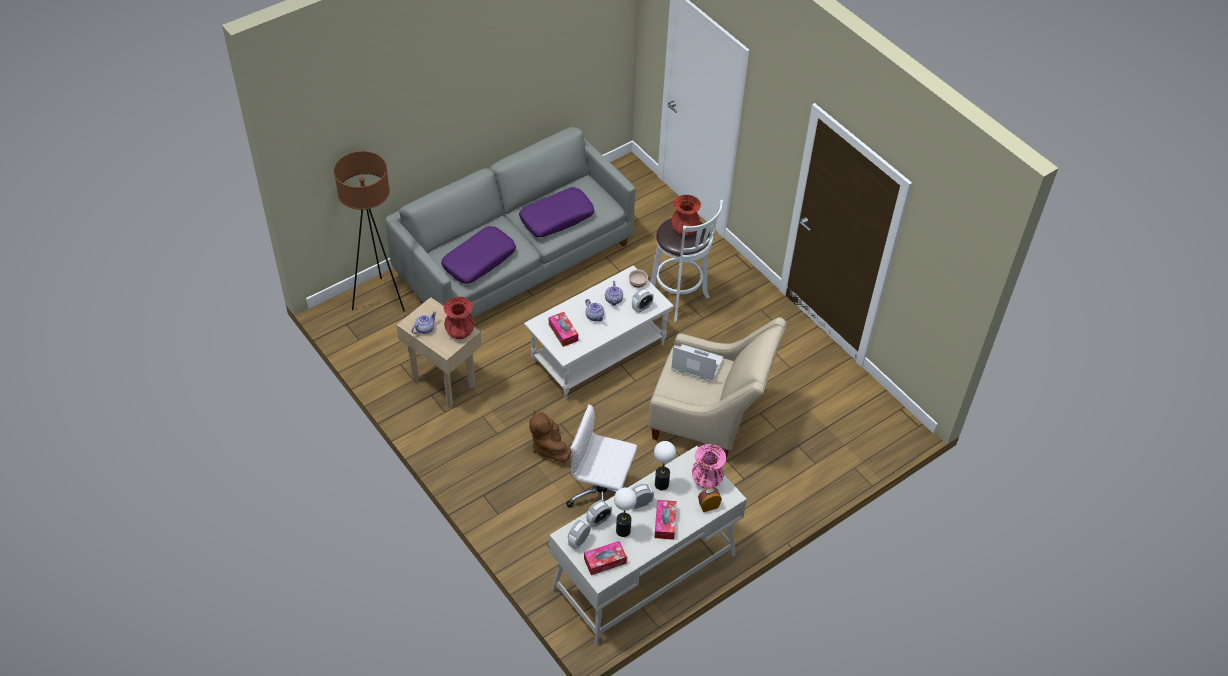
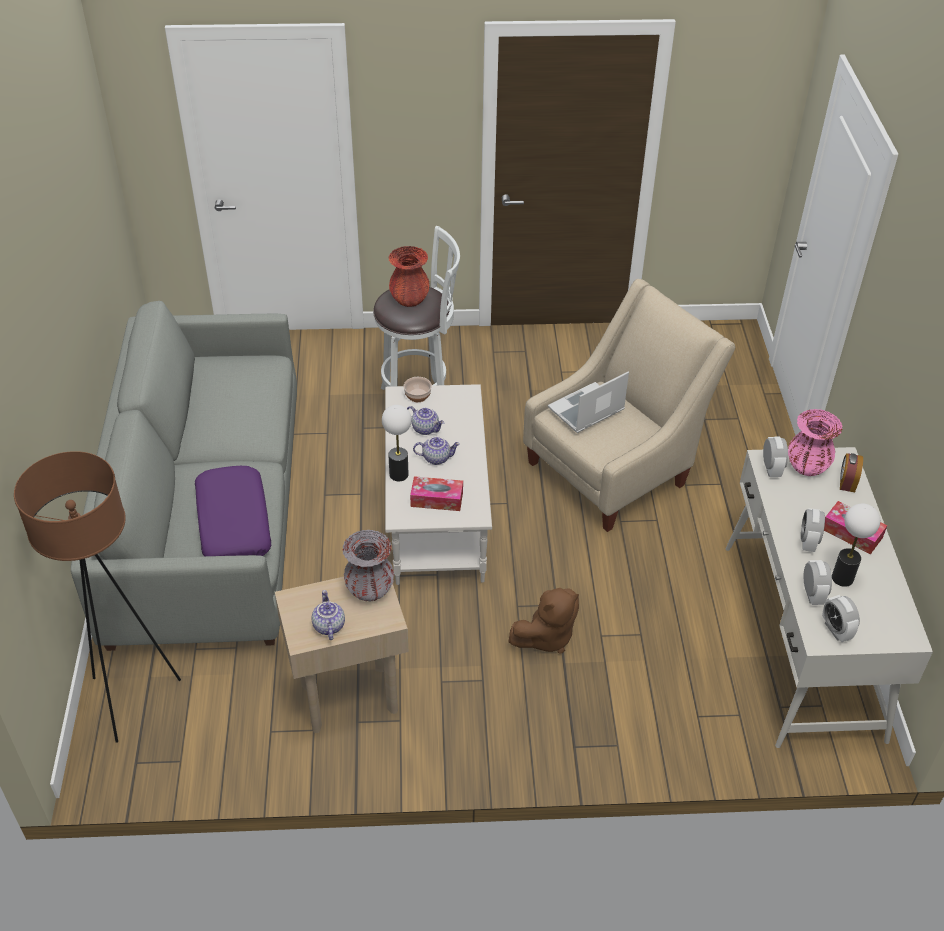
camera: 55 degrees left, 5 degrees down
red vase [444,297,475,339] -> grey vase [342,530,394,602]
purple pillow [519,187,594,237] -> none
brown plush toy [529,410,571,462] -> brown plush toy turned 45 degrees counterclockwise [509,588,579,654]
white office chair [566,404,637,508] -> none
tissue box [584,541,627,575] -> none
alarm clock [632,288,654,313] -> alarm clock moved to [763,436,788,477]
table lamp [654,441,676,490] -> table lamp moved to [382,405,412,481]

